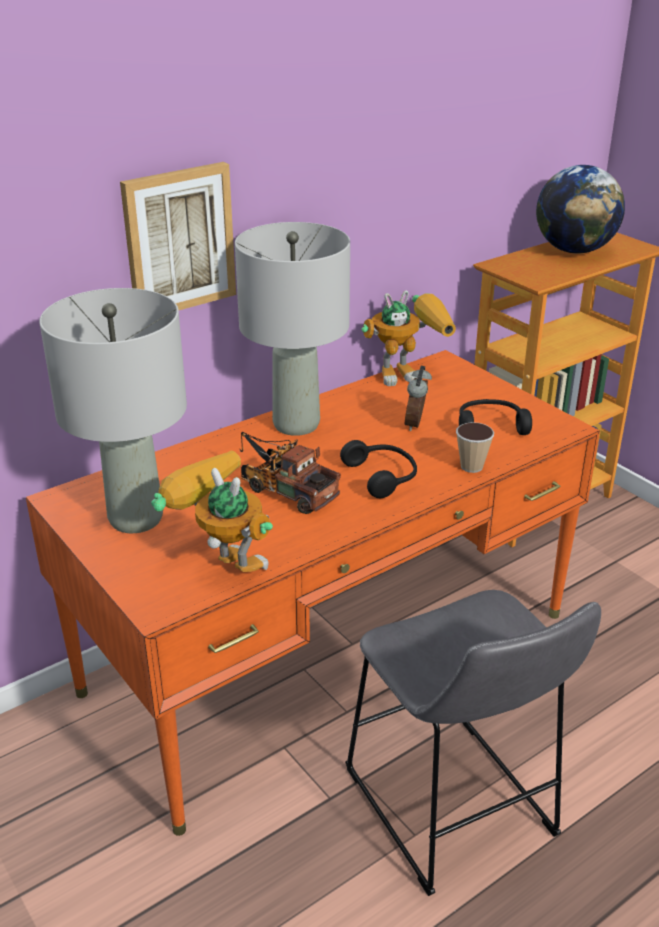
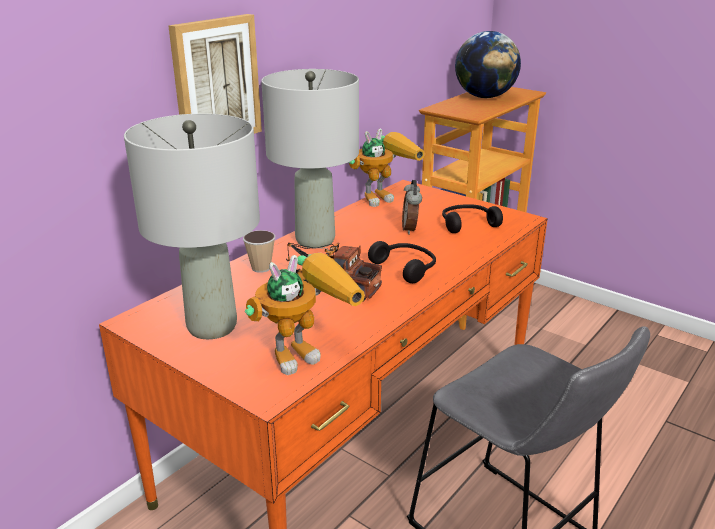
camera: 15 degrees left, 5 degrees down
toy robot [151,451,273,572] -> toy robot turned 120 degrees clockwise [245,253,365,375]
cup [456,422,494,473] -> cup moved to [243,230,275,273]

